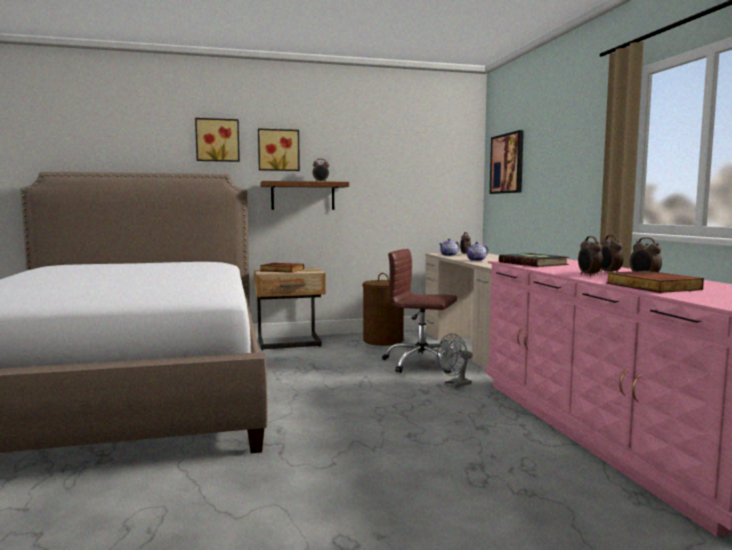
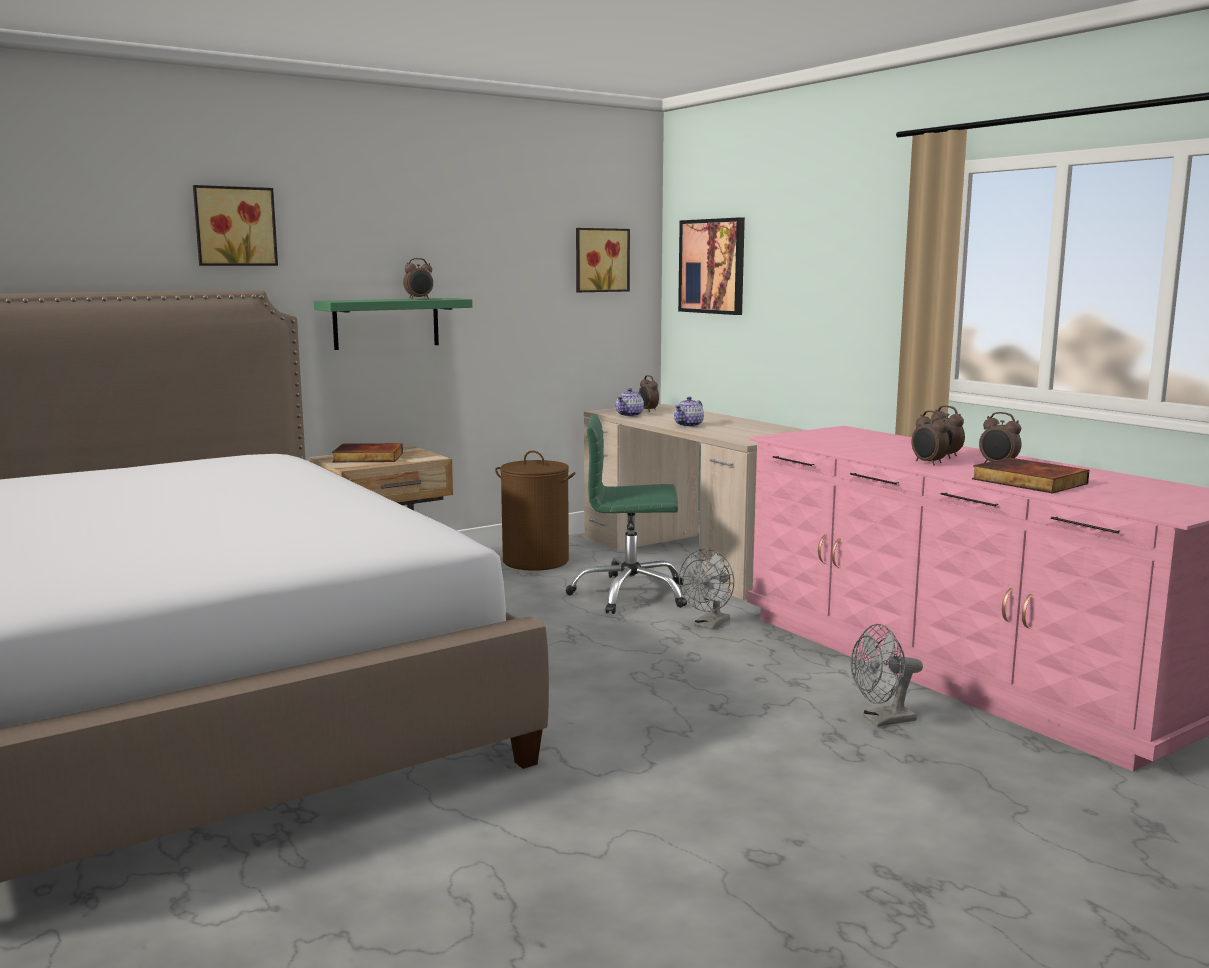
camera: 20 degrees left, 5 degrees up
picture [258,128,300,171] -> picture moved to [576,228,630,292]
brown shelf [261,181,349,210] -> green shelf [314,298,473,350]
brown office chair [382,249,457,374] -> green office chair [566,414,687,614]
book [499,253,569,267] -> none
none -> grey fan [851,624,923,727]

